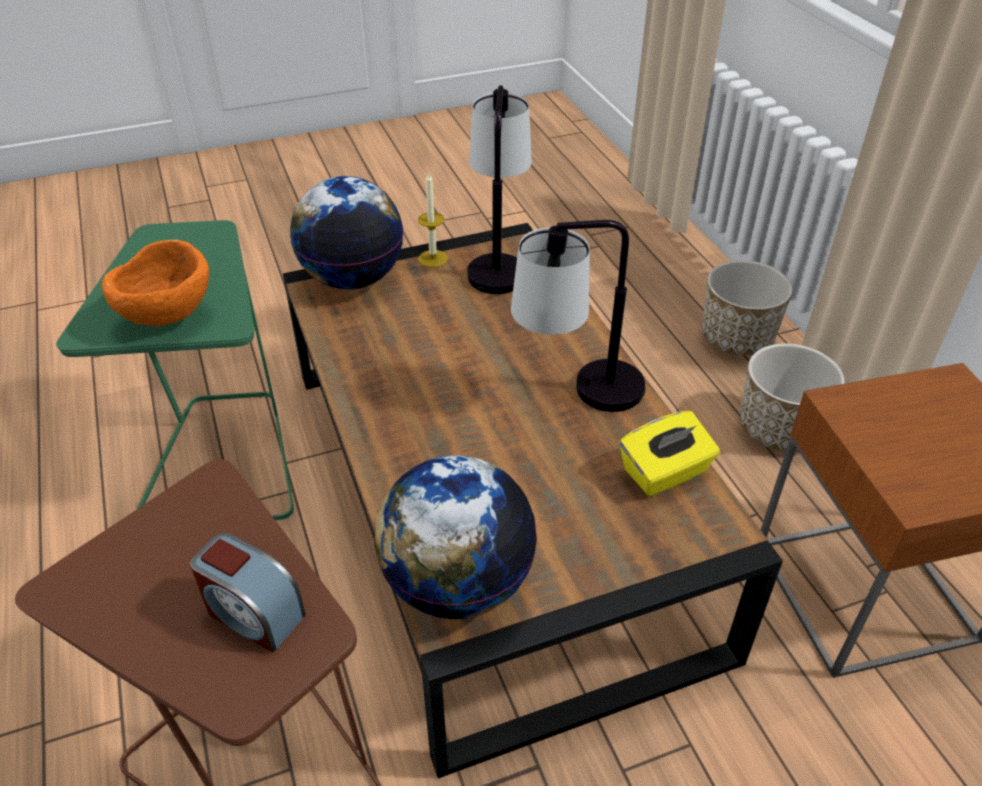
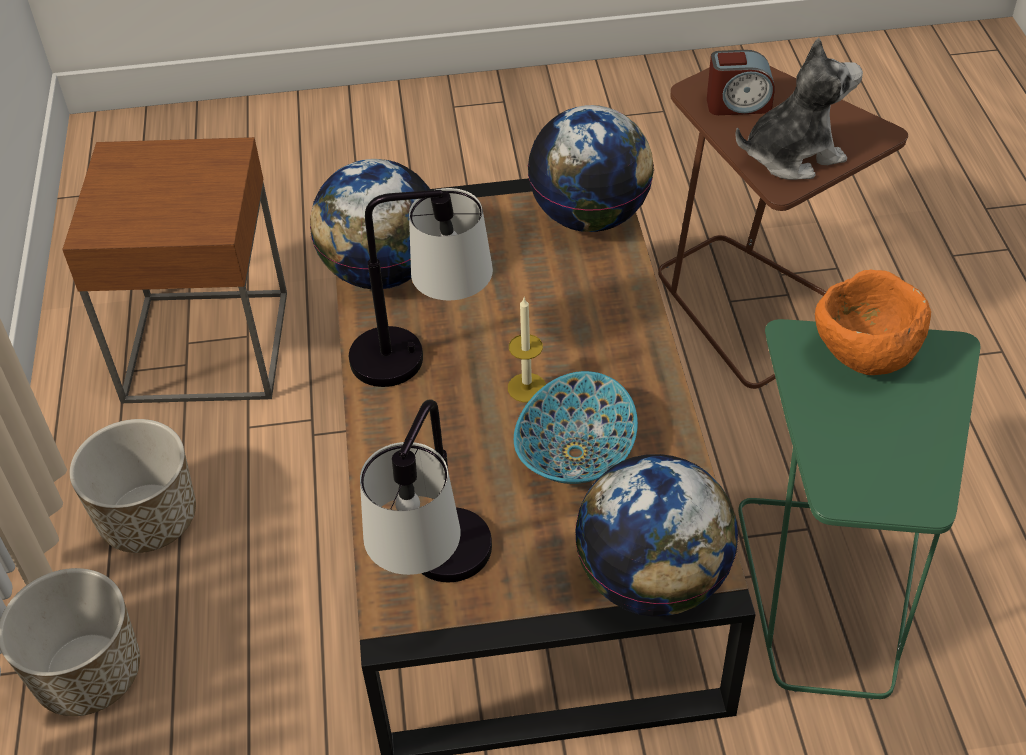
camera: 165 degrees left, 5 degrees up
alarm clock [190,533,306,653] -> alarm clock turned 135 degrees clockwise [707,50,775,115]
candle [418,171,448,268] -> candle moved to [508,298,546,402]
yellow tissue box [619,411,720,497] -> globe [310,159,430,289]
none -> bowl [514,371,638,484]
none -> plush toy [735,38,863,180]

